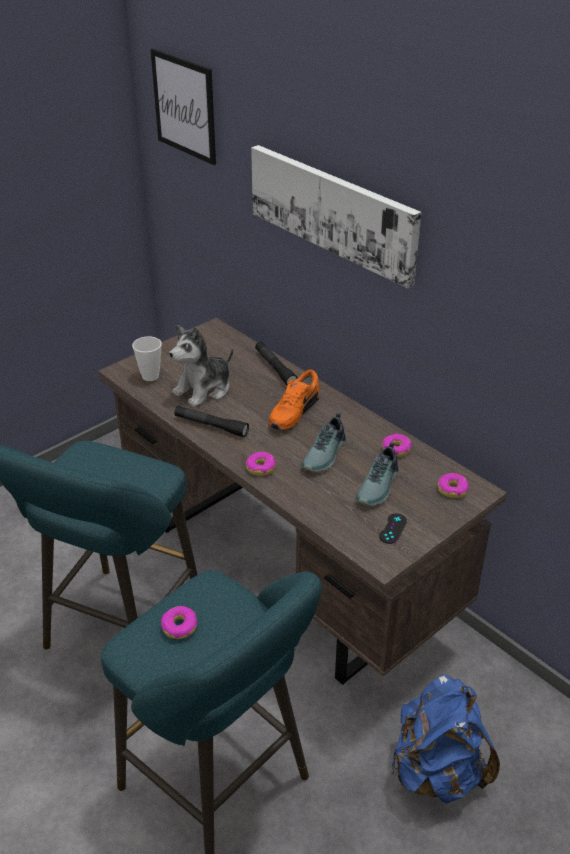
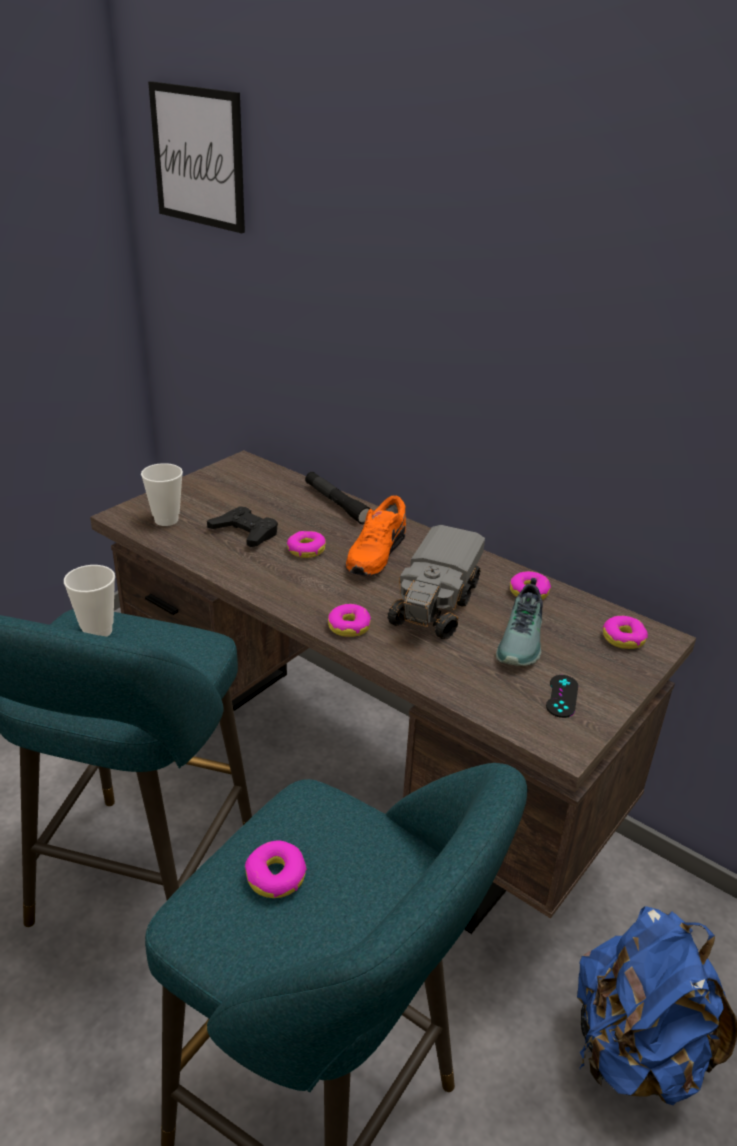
camera: 10 degrees left, 5 degrees down
plush toy [169,325,233,407] -> black game controller [207,506,278,547]
black flashlight [174,406,249,437] -> none
picture [251,145,421,288] -> none
shoe [301,413,345,472] -> toy truck [387,525,485,639]
none -> cup [64,565,115,637]
none -> donut [287,531,326,558]

